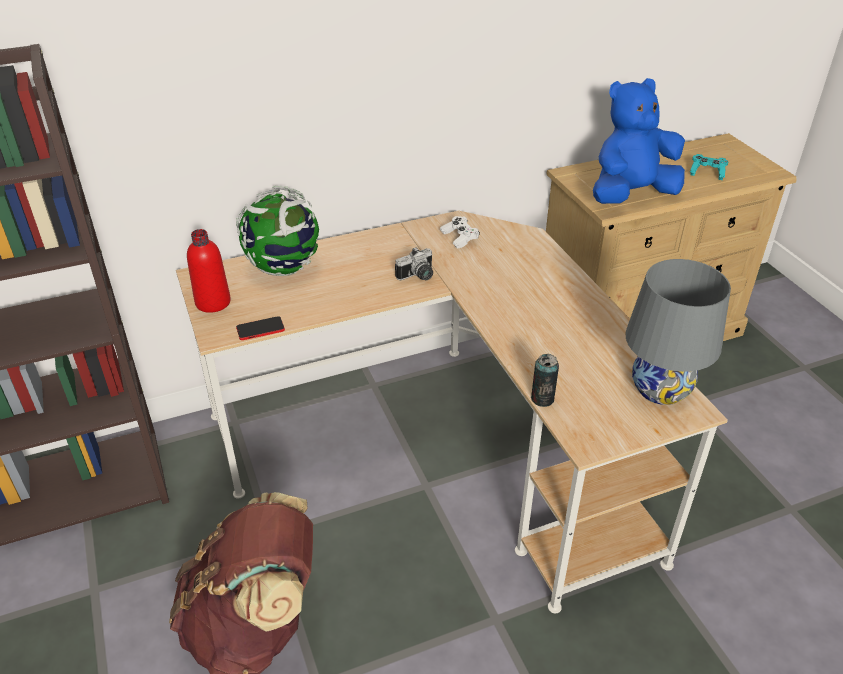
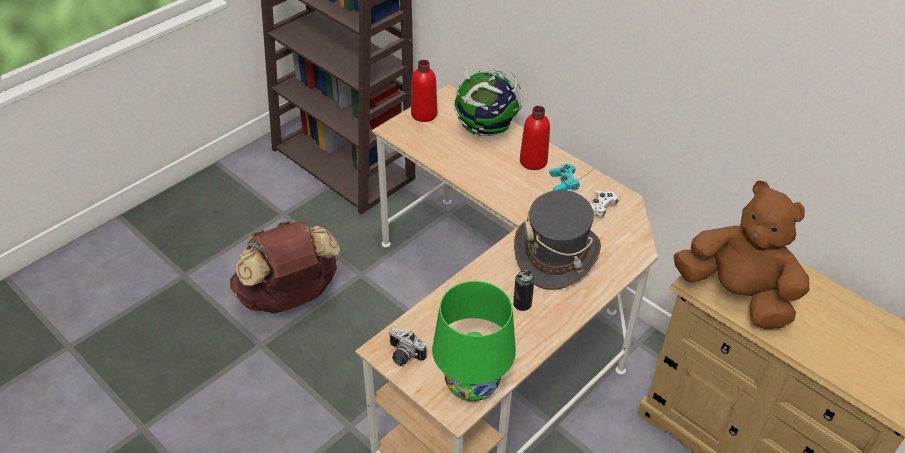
camera: 65 degrees right, 5 degrees up
phone [236,316,285,340] -> none
camera [395,247,433,280] -> camera moved to [389,326,427,366]
can [531,354,559,407] -> can moved to [513,270,535,311]
blue plush toy [593,78,685,204] -> brown plush toy [674,181,809,329]
grey table lamp [626,259,731,405] -> green table lamp [432,281,516,401]
turquoise game controller [690,154,728,180] -> turquoise game controller moved to [549,163,580,191]
none -> grey hat [514,190,601,290]
none -> red bottle [520,106,550,170]

